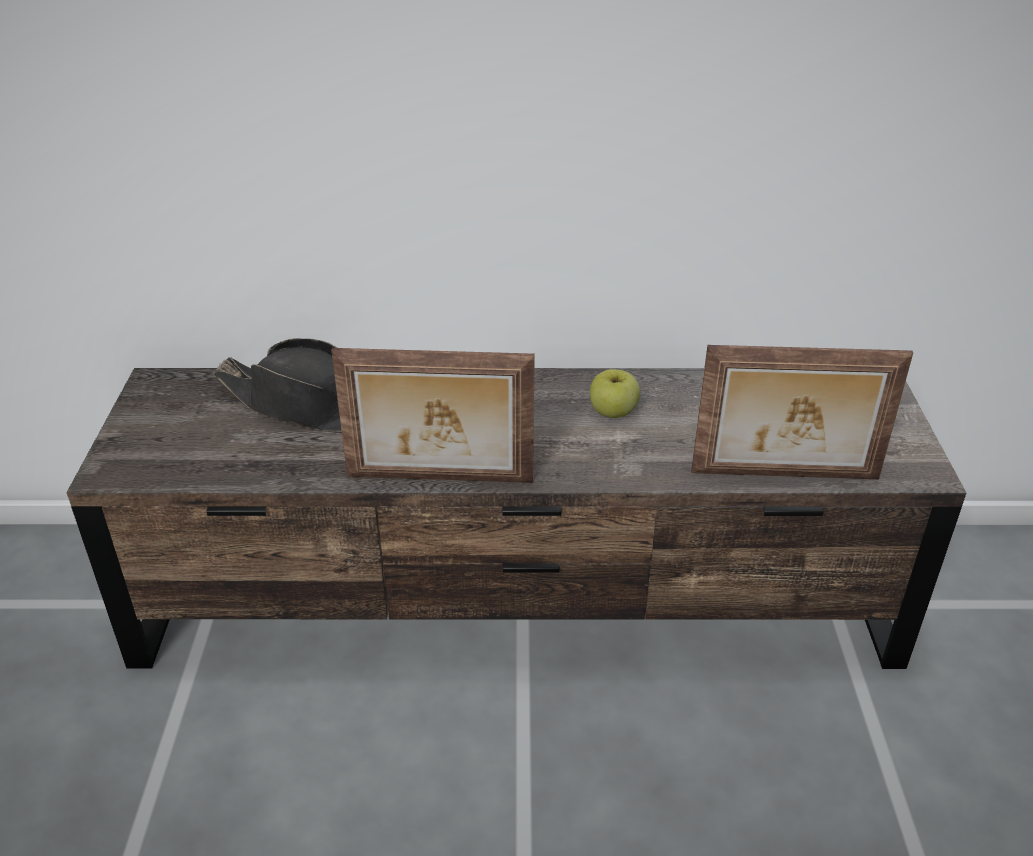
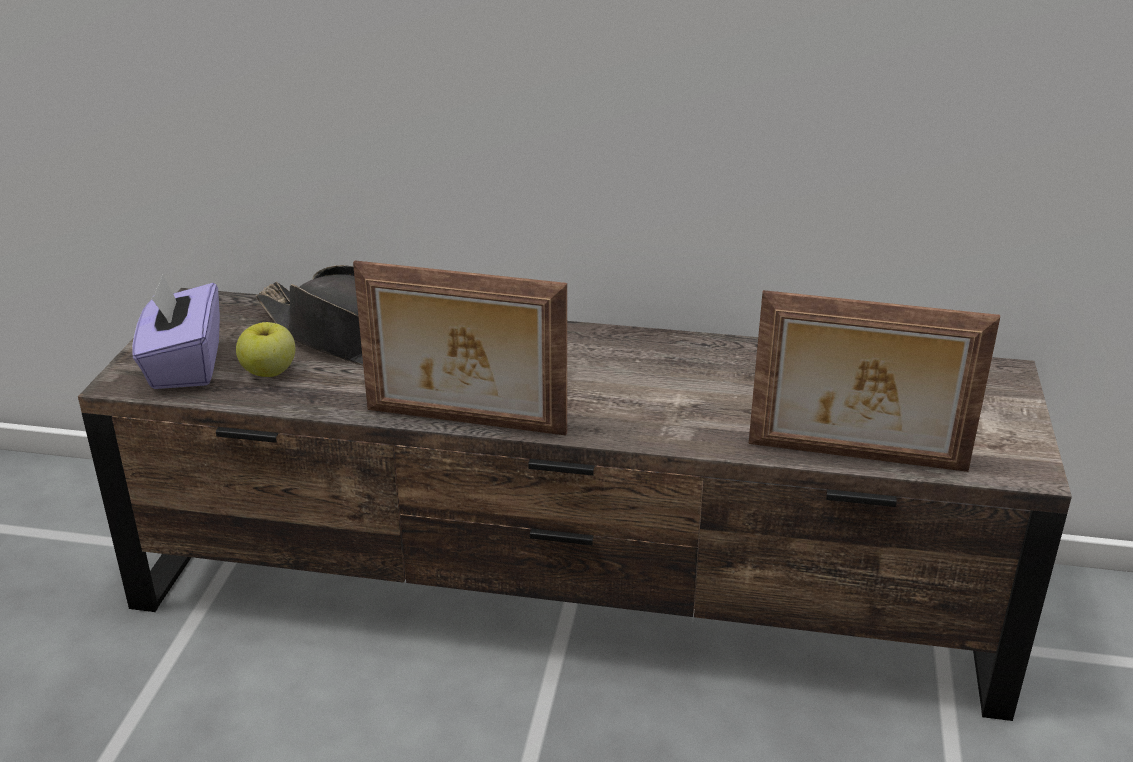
camera: 10 degrees right, 5 degrees down
apple [590,369,640,418] -> apple moved to [236,322,295,377]
none -> purple tissue box [132,274,220,389]

